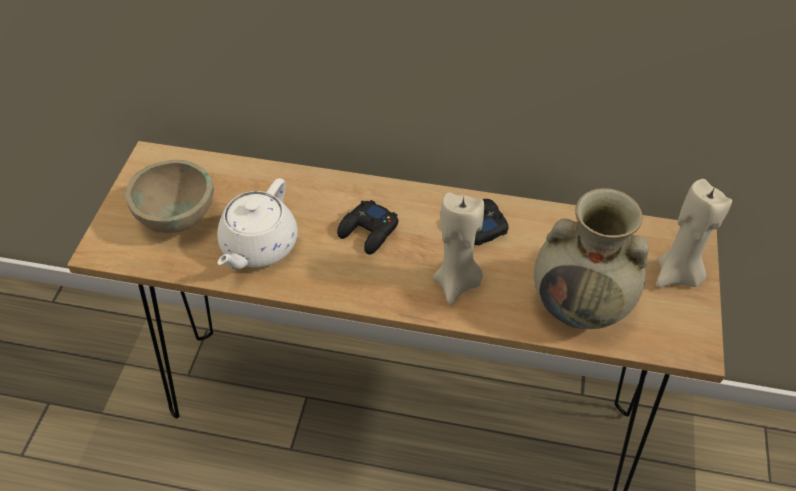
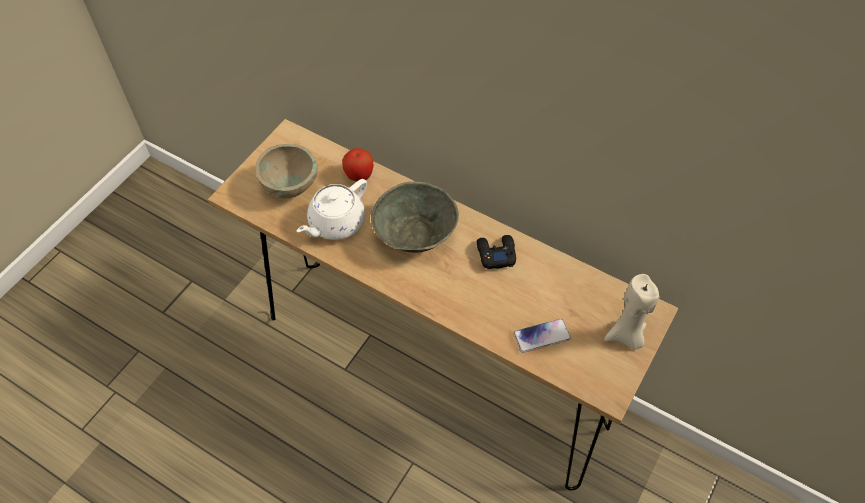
camera: 20 degrees right, 5 degrees up
black game controller [337,200,398,254] -> grey bowl [371,182,459,253]
beige candle [433,192,484,305] -> none
beige vase [534,188,649,329] -> phone [513,318,571,353]
none -> apple [342,148,373,181]

